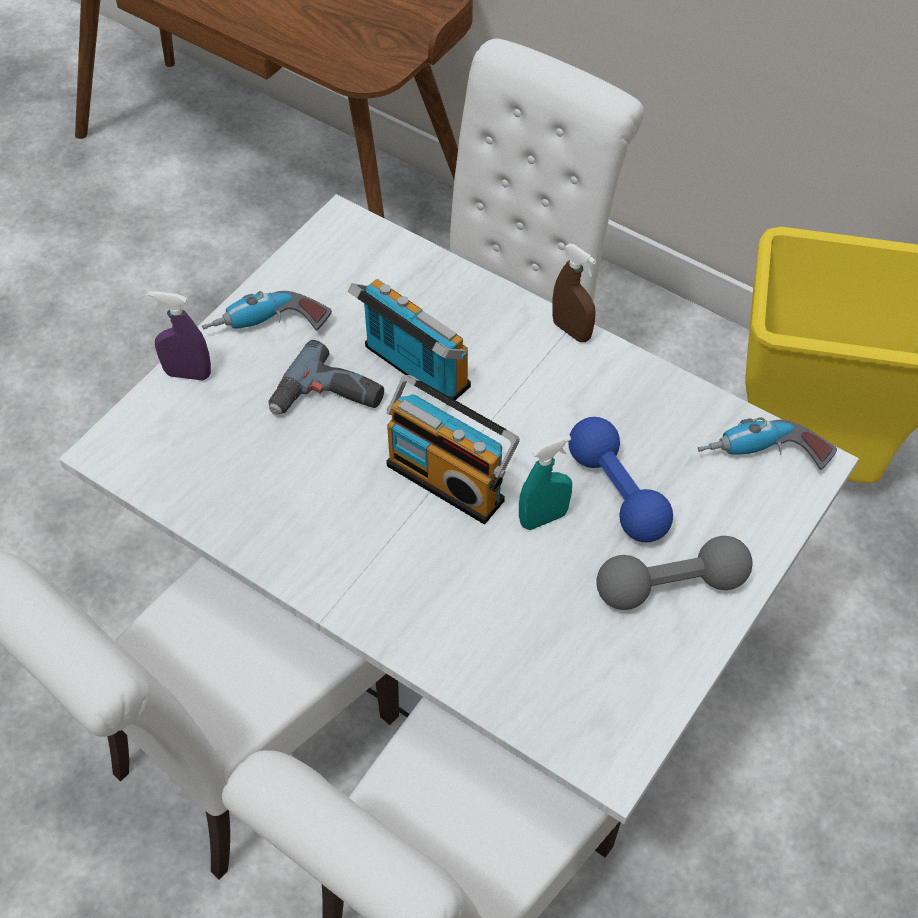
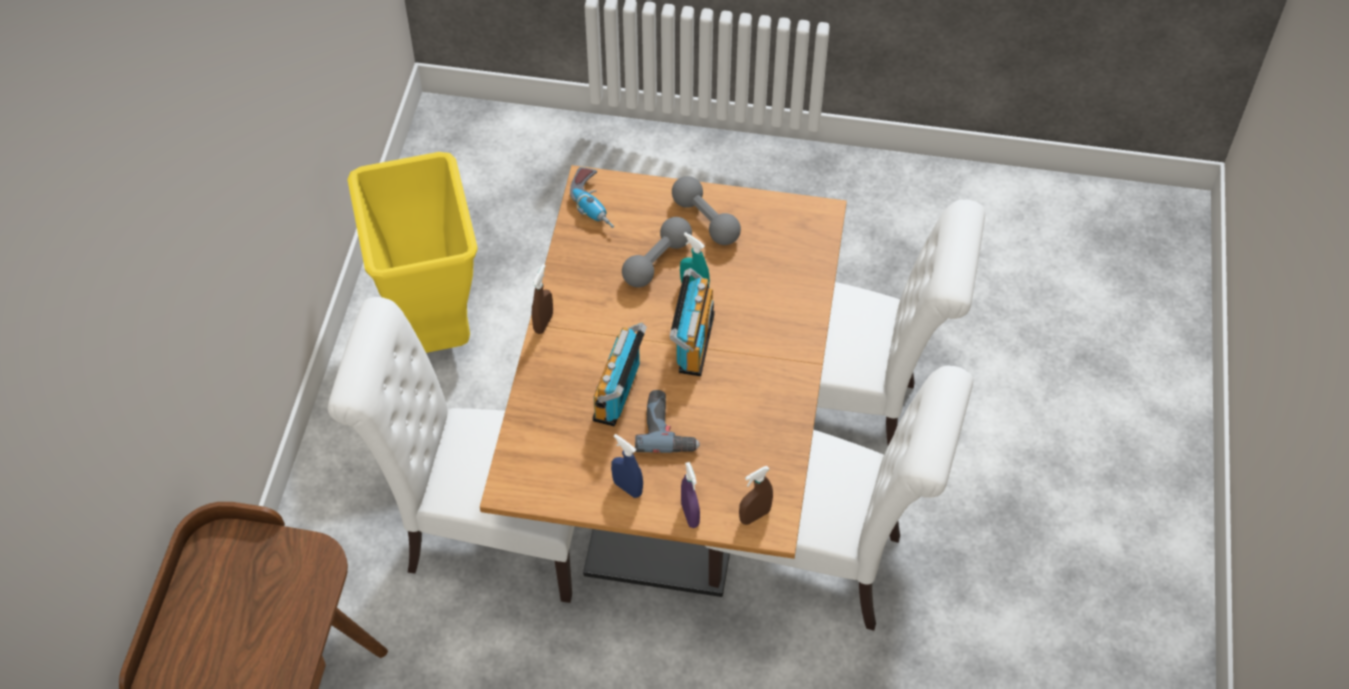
camera: 115 degrees left, 0 degrees up
white dining table [59,194,859,824] -> brown dining table [480,165,847,597]
power drill [202,291,332,330] -> blue spray bottle [611,434,643,498]
blue dumbbell [568,417,673,543] -> grey dumbbell [622,217,692,287]
none -> brown spray bottle [739,466,773,525]

